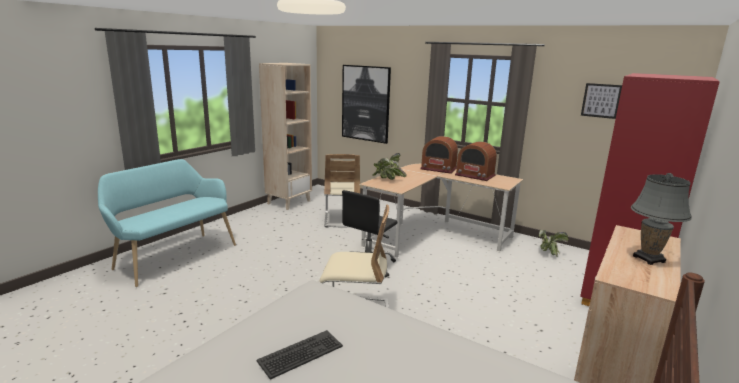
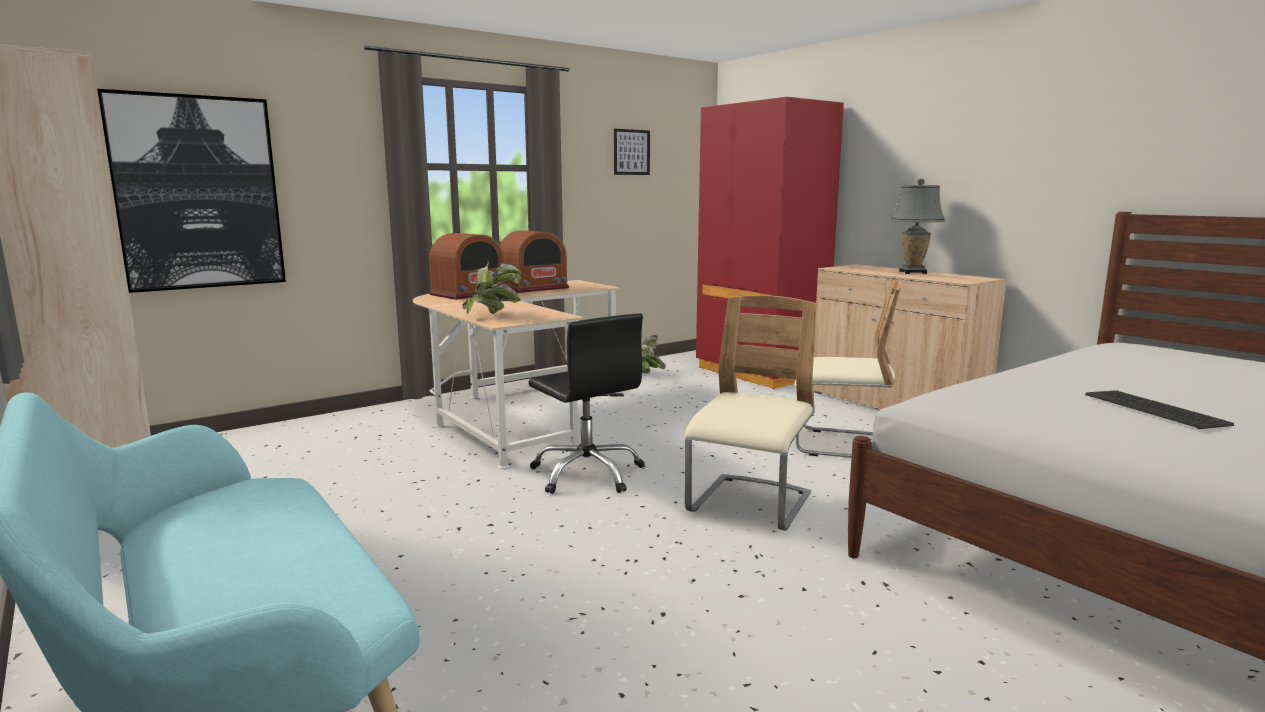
camera: 70 degrees left, 5 degrees down
beige chair [324,154,360,227] -> beige chair moved to [794,280,902,458]

